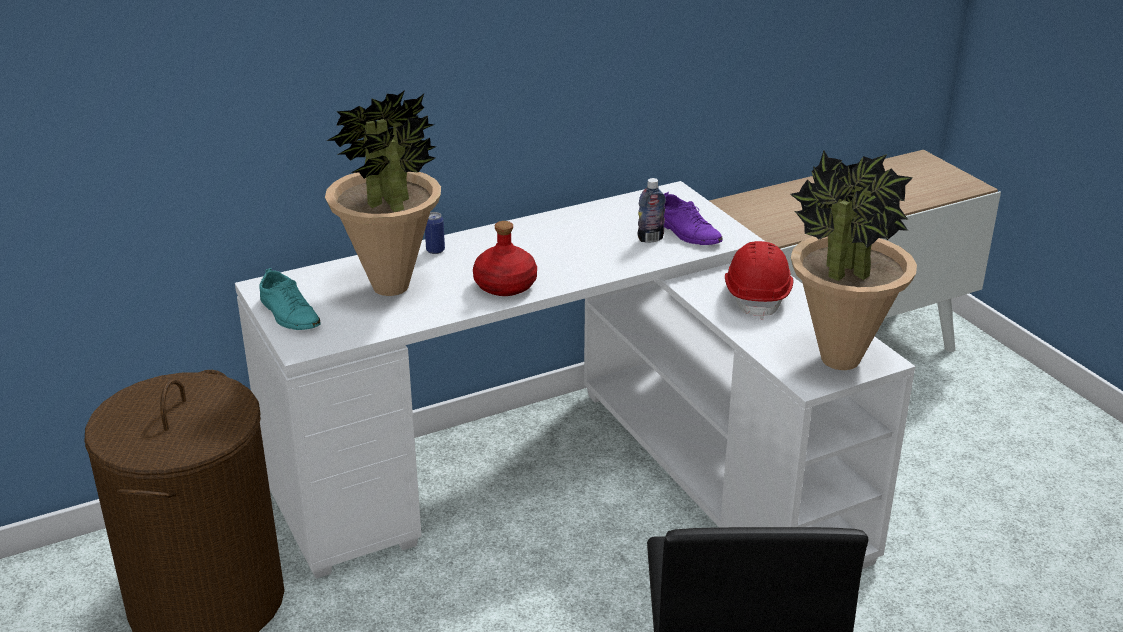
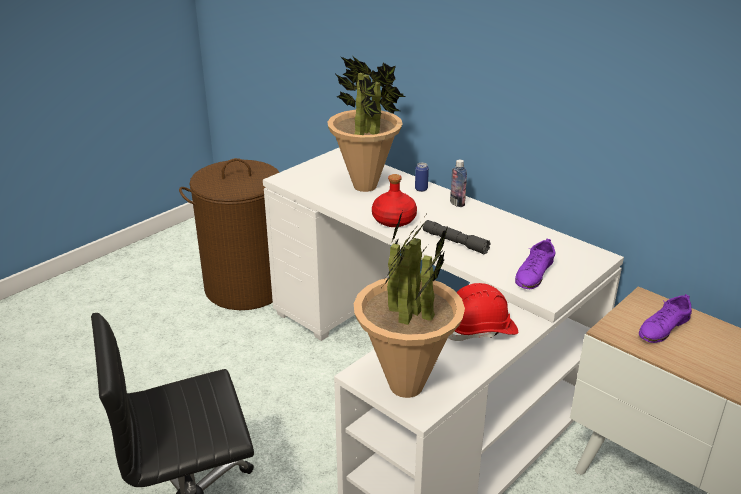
camera: 70 degrees right, 0 degrees up
turquoise shoe [259,268,321,330] -> none
bottle [638,178,666,243] -> bottle moved to [450,160,467,207]
none -> grey flashlight [423,220,491,255]
none -> purple shoe [639,294,692,343]

